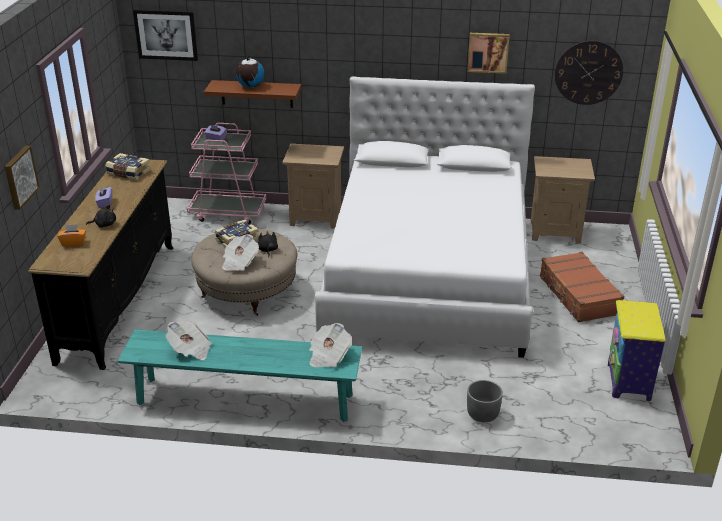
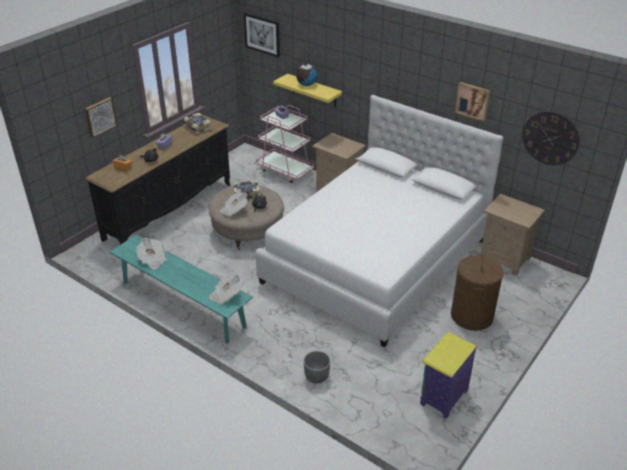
camera: 30 degrees right, 5 degrees up
brown shelf [204,80,301,108] -> yellow shelf [273,74,342,107]
brown suitcase [540,252,624,322] -> brown laundry basket [451,254,504,331]

